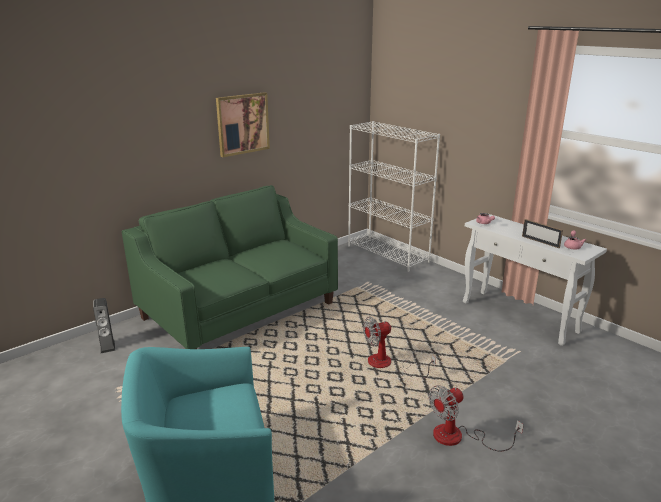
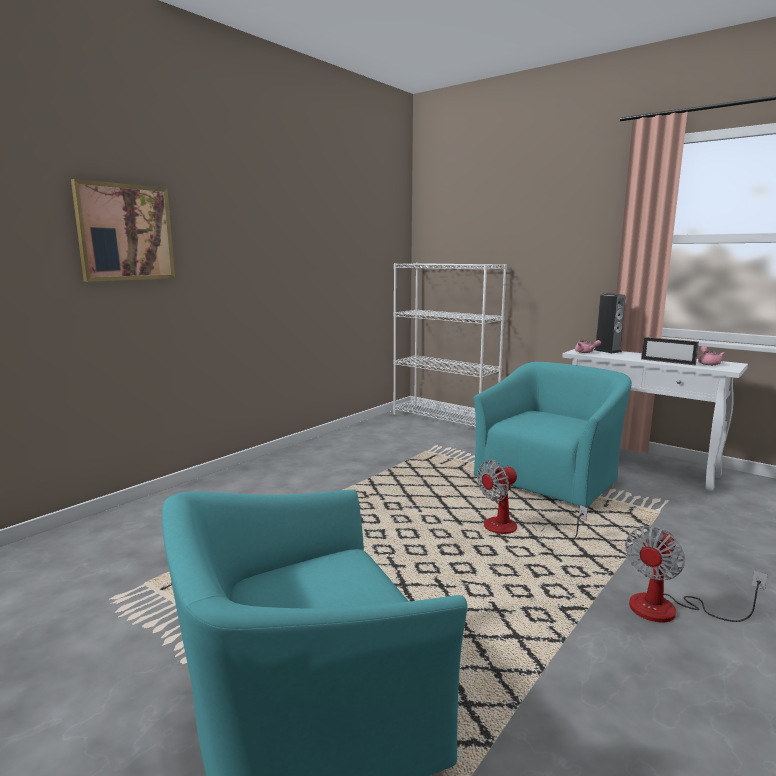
camera: 10 degrees left, 10 degrees down
speaker [93,298,115,353] -> speaker moved to [594,293,626,353]
green sofa [122,185,338,349] -> none
picture [216,92,270,157] -> picture moved to [71,179,175,282]
none -> turquoise armchair [474,362,632,510]

